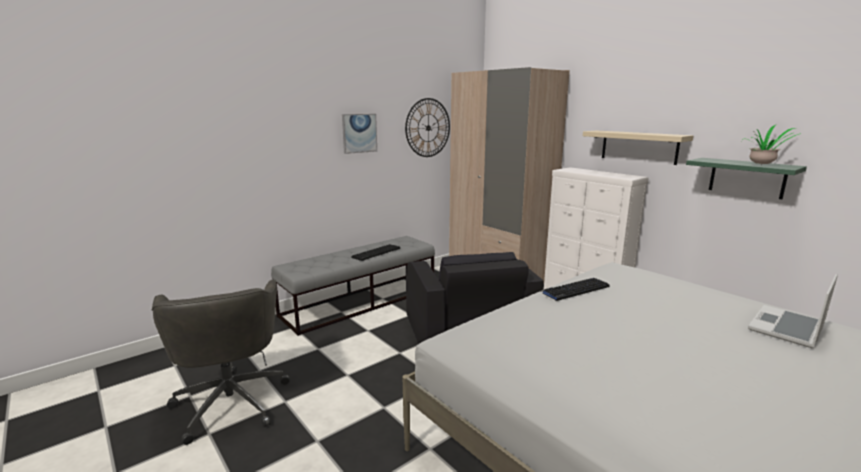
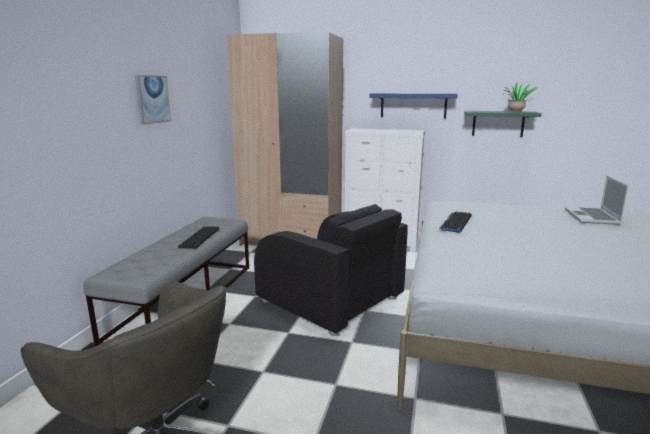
camera: 35 degrees left, 0 degrees up
wall clock [405,98,450,157] -> none
beige shelf [583,131,693,165] -> blue shelf [370,93,458,118]

